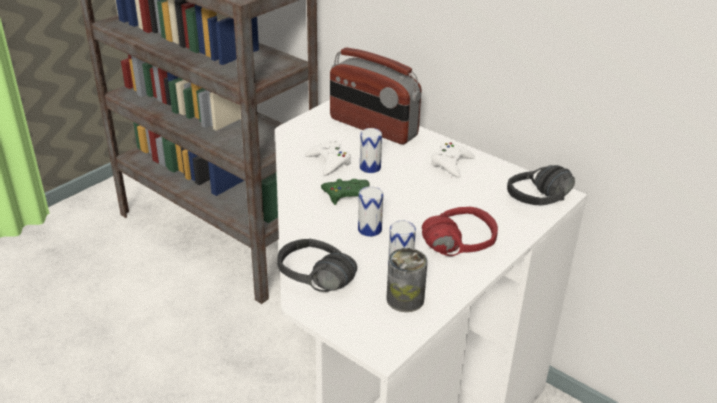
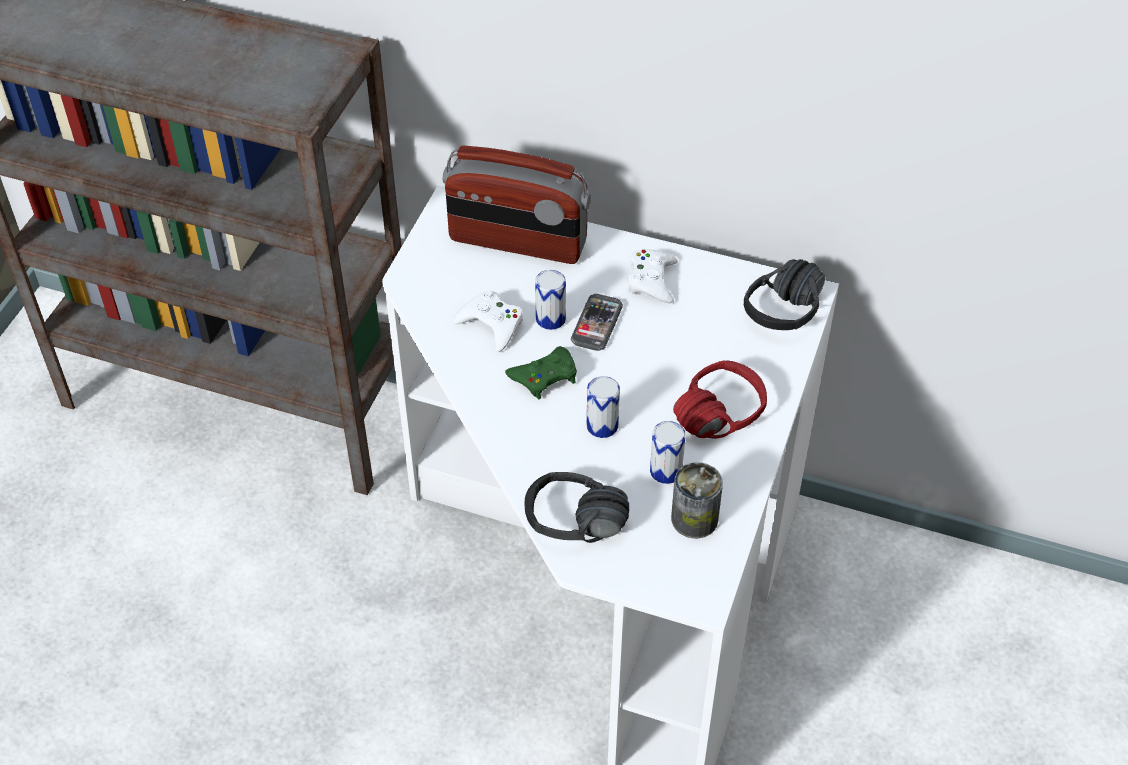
camera: 20 degrees left, 15 degrees up
none -> phone [571,294,623,351]

